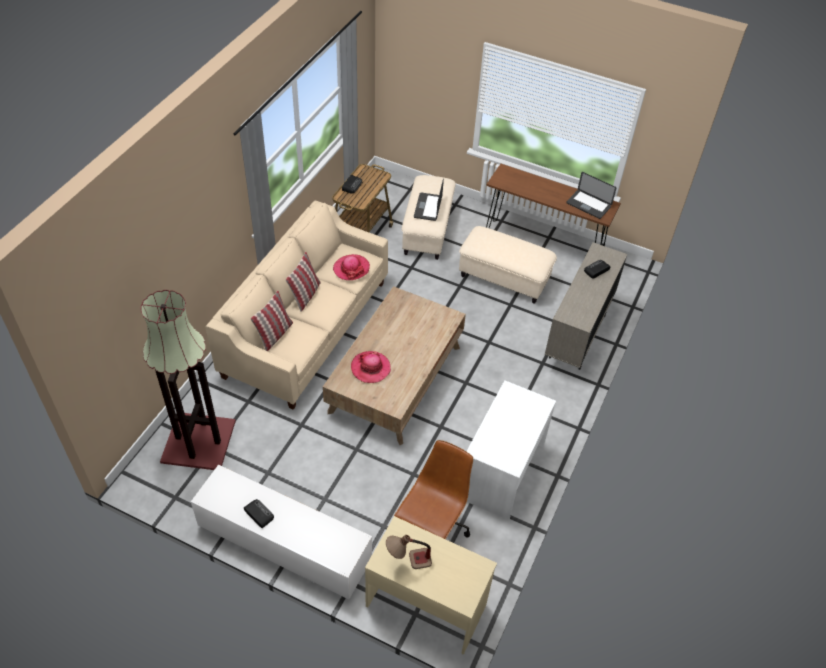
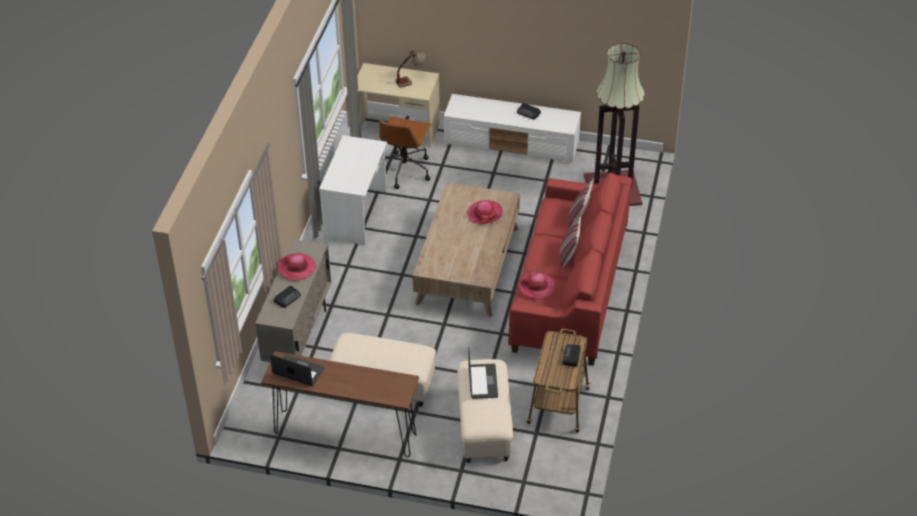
camera: 170 degrees right, 5 degrees down
beige sofa [205,201,388,410] -> red sofa [508,172,632,366]
none -> hat [278,252,316,281]

